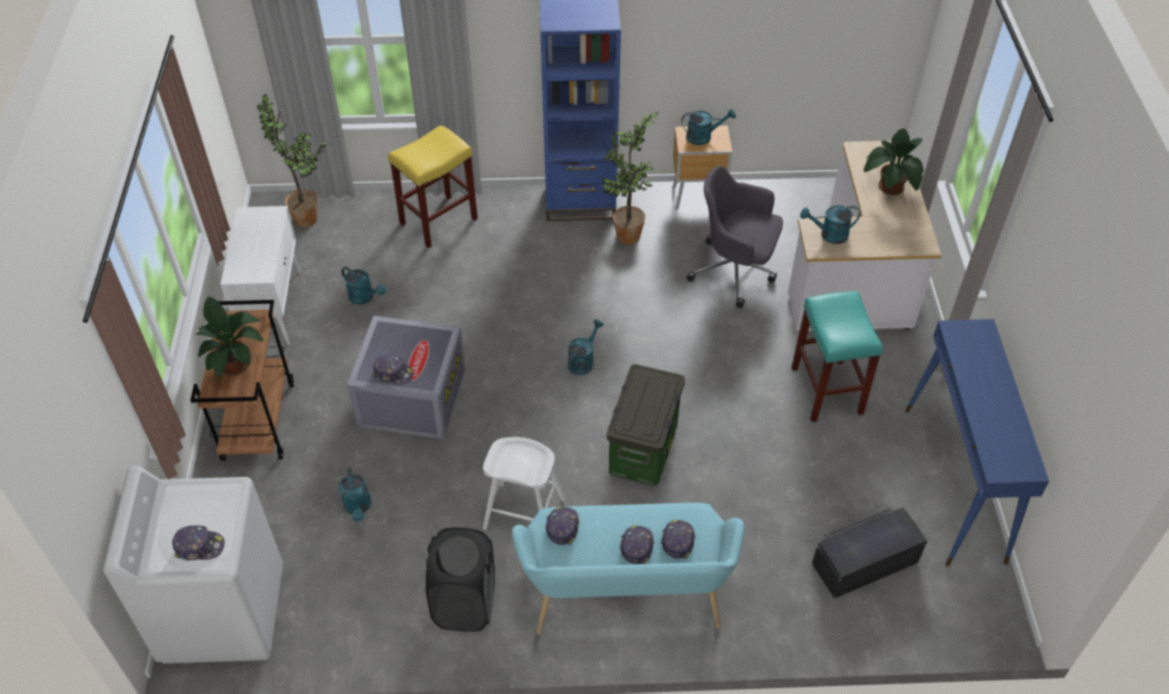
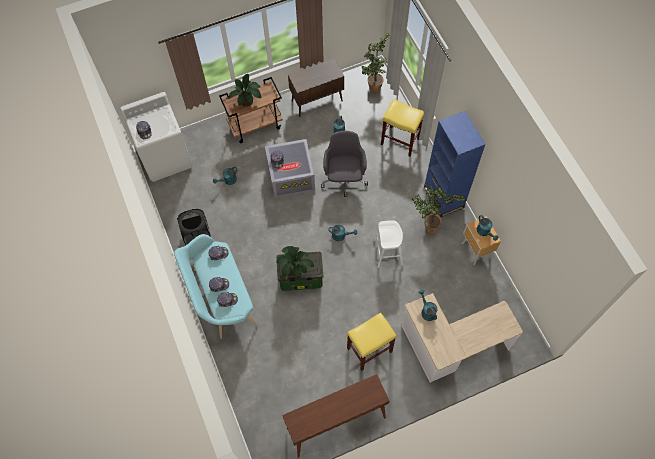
camera: 70 degrees right, 15 degrees up
white cabinet [220,206,301,345] -> brown cabinet [288,58,344,117]
white stool [483,437,565,530] -> white stool moved to [374,220,403,268]
grey office chair [687,166,783,308] -> grey office chair moved to [321,131,368,197]
turquoise stool [791,291,883,422] -> yellow stool [347,312,397,371]
black storage box [812,507,928,599] -> none
potted plant [864,128,924,195] -> potted plant moved to [276,246,314,277]
blue console table [905,319,1049,567] -> brown console table [282,374,389,457]

